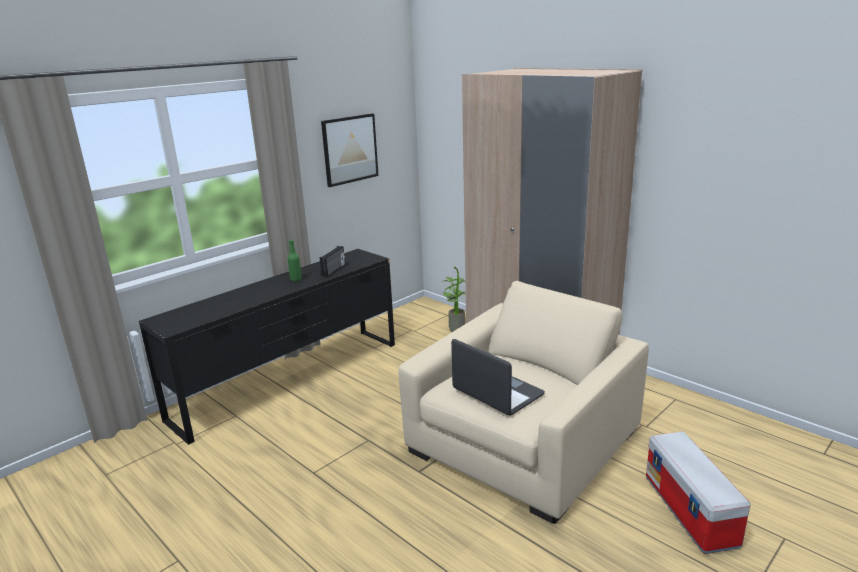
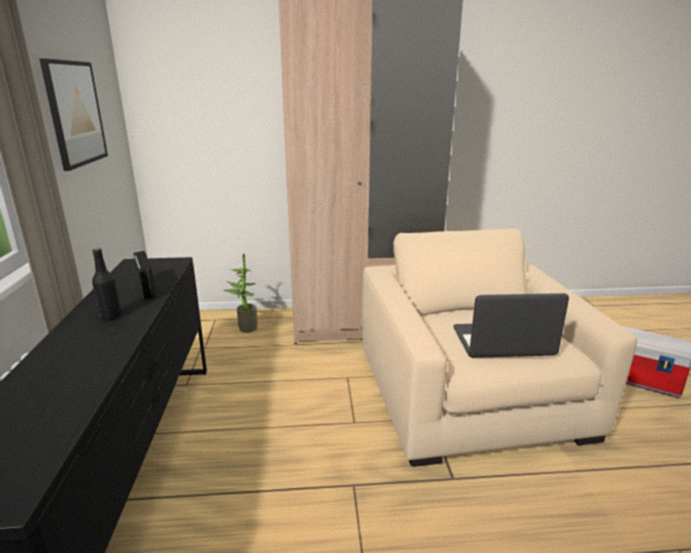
camera: 50 degrees left, 0 degrees up
green bottle [287,239,302,281] -> black bottle [92,248,121,320]

